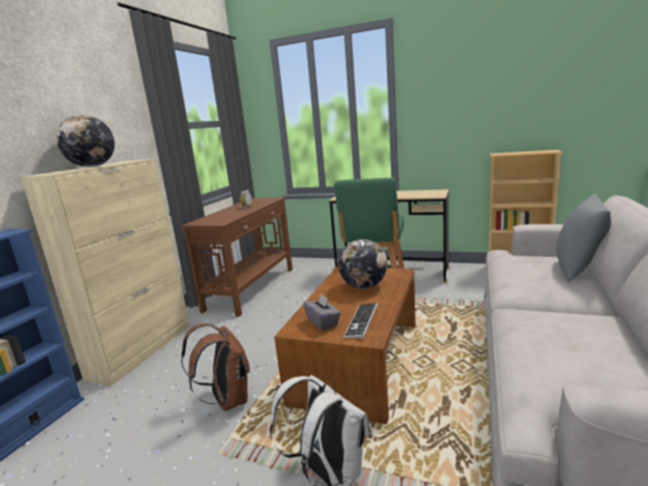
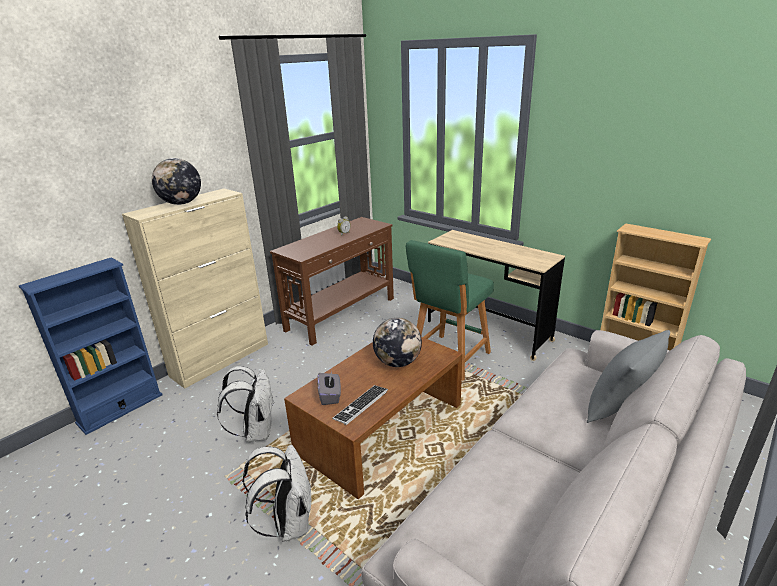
camera: 20 degrees right, 10 degrees up
brown backpack [181,323,250,411] -> white backpack [217,366,273,442]

